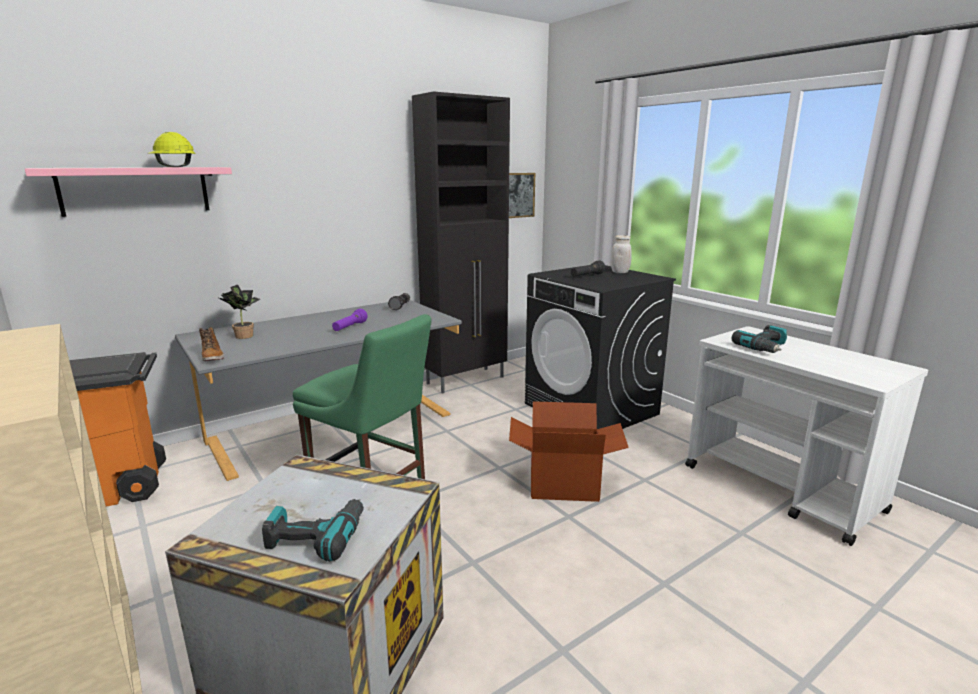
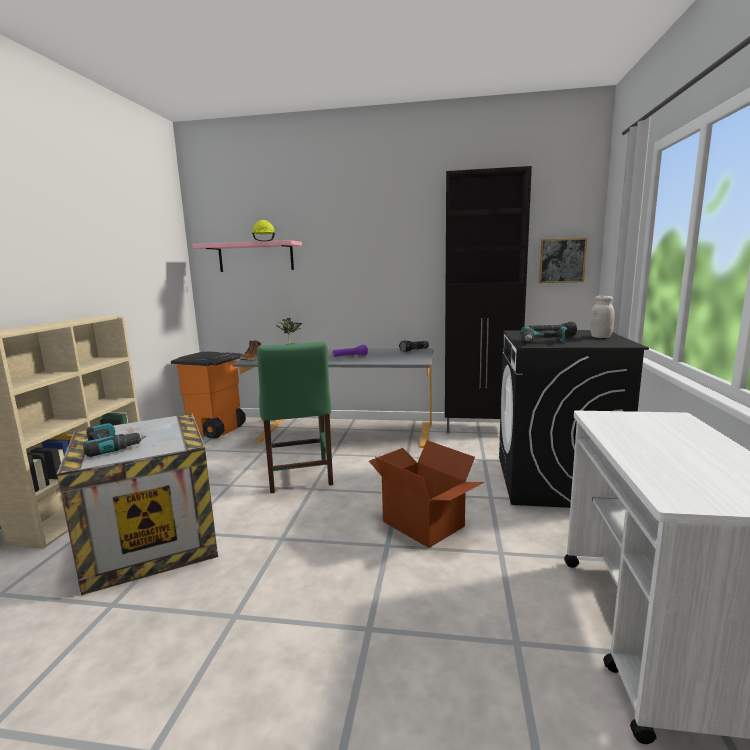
camera: 45 degrees right, 5 degrees down
power drill [732,325,787,353] -> power drill moved to [520,326,567,343]

